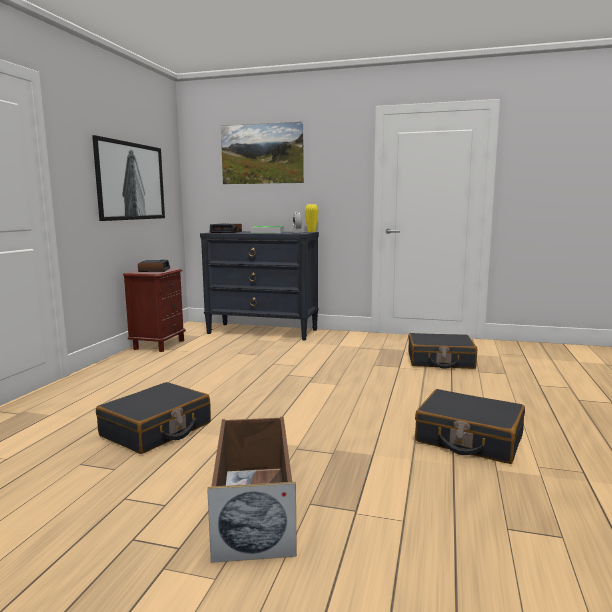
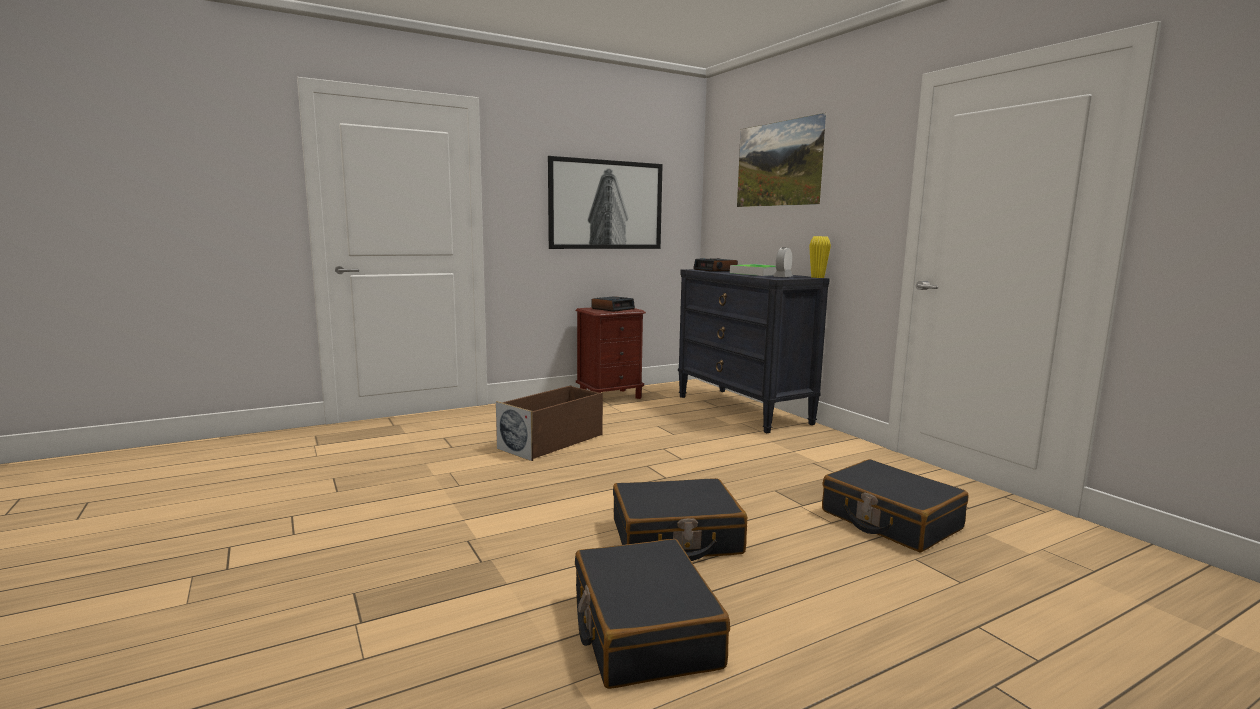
camera: 45 degrees right, 0 degrees up
black suitcase [96,382,211,454] -> black suitcase moved to [613,478,747,561]
brown storage box [207,417,297,563] -> brown storage box moved to [496,385,603,461]

